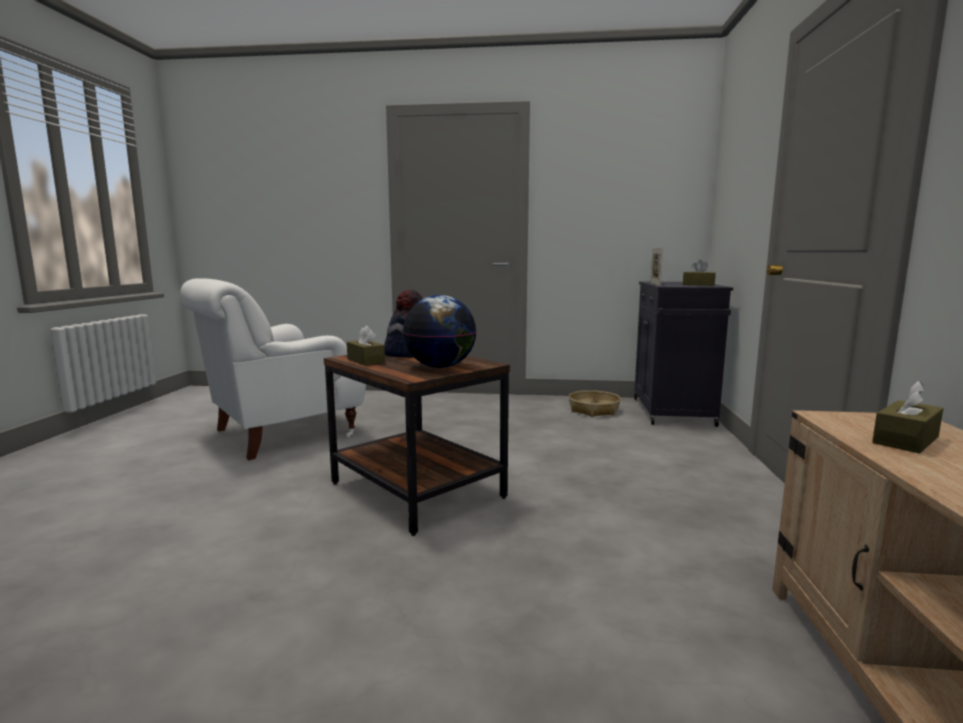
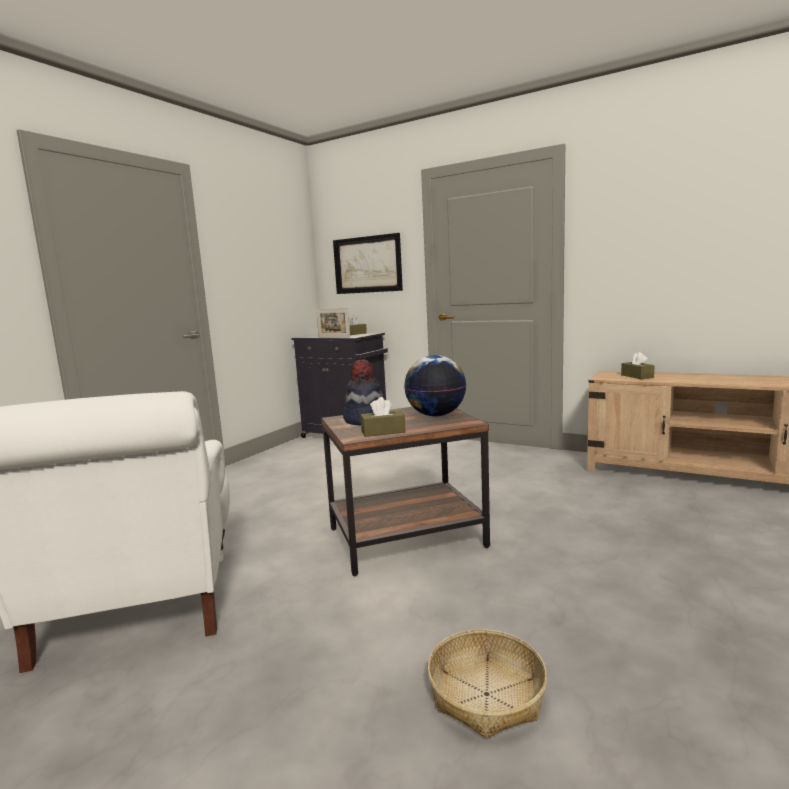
camera: 65 degrees left, 0 degrees up
basket [569,390,621,417] -> basket moved to [427,629,547,739]
none -> picture [333,233,403,294]

